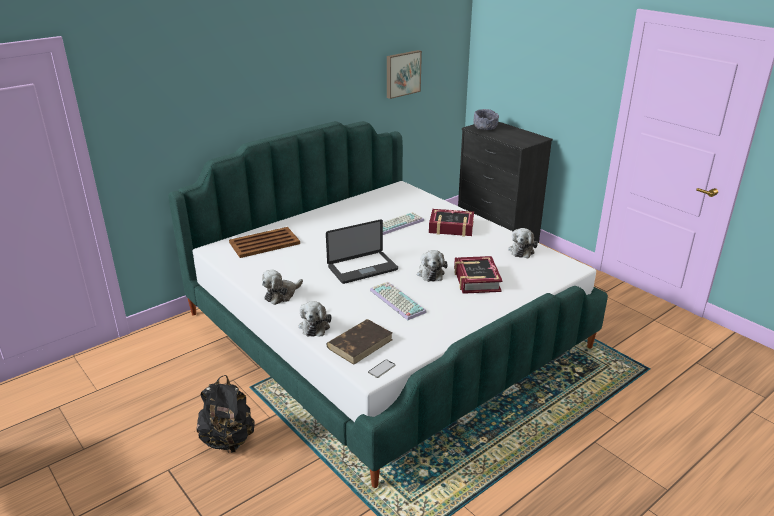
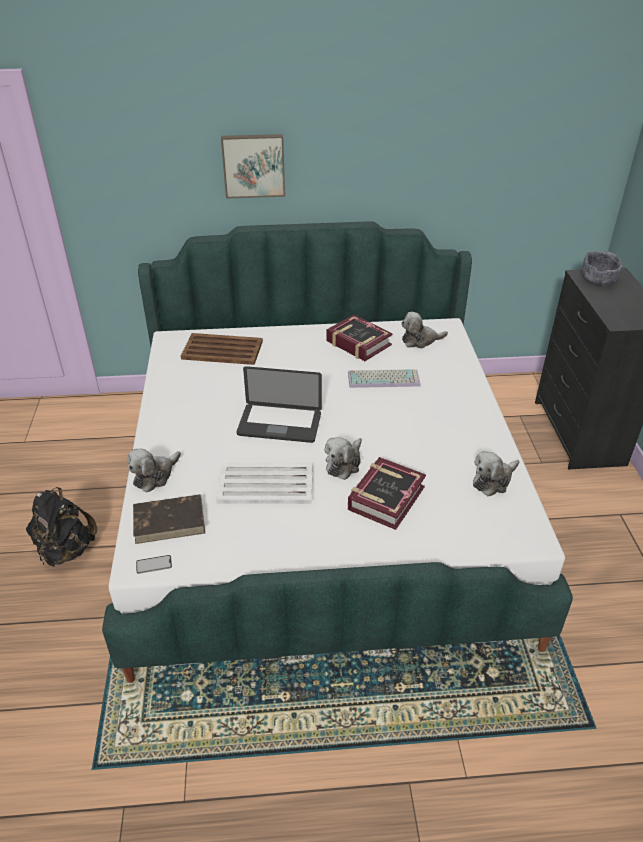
camera: 35 degrees right, 10 degrees up
plush toy [262,270,303,305] -> plush toy moved to [401,312,448,348]
keyboard [370,282,427,320] -> white tray [216,463,312,504]
picture [387,50,422,99] -> picture moved to [221,134,285,199]
book [429,209,474,237] -> book moved to [326,315,393,361]

